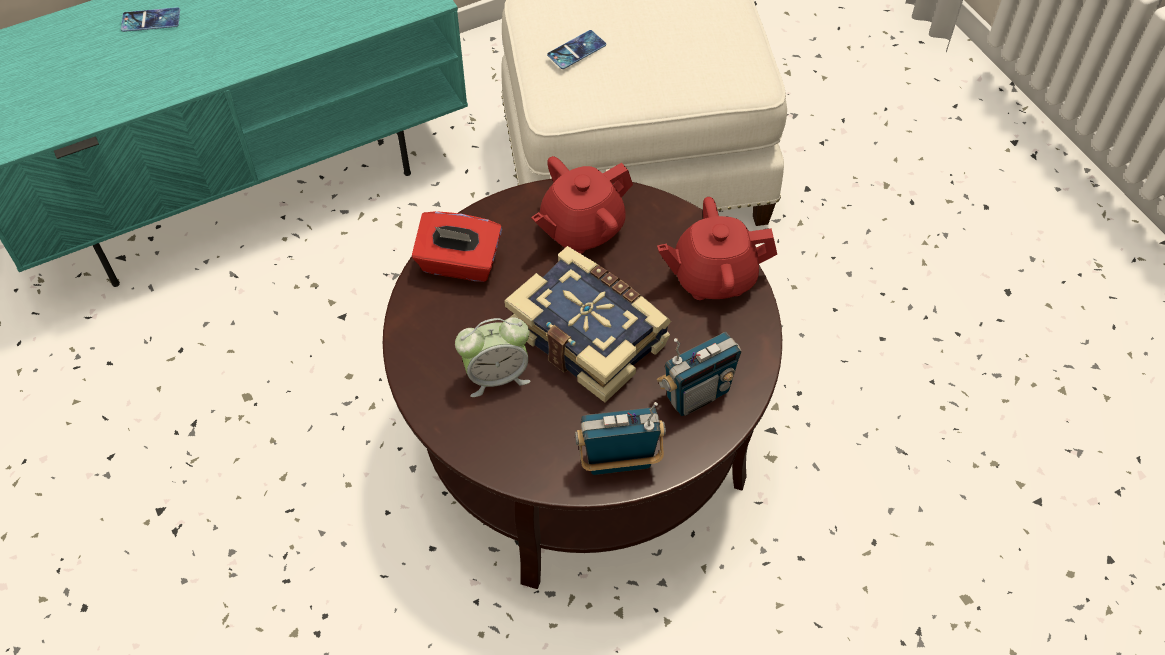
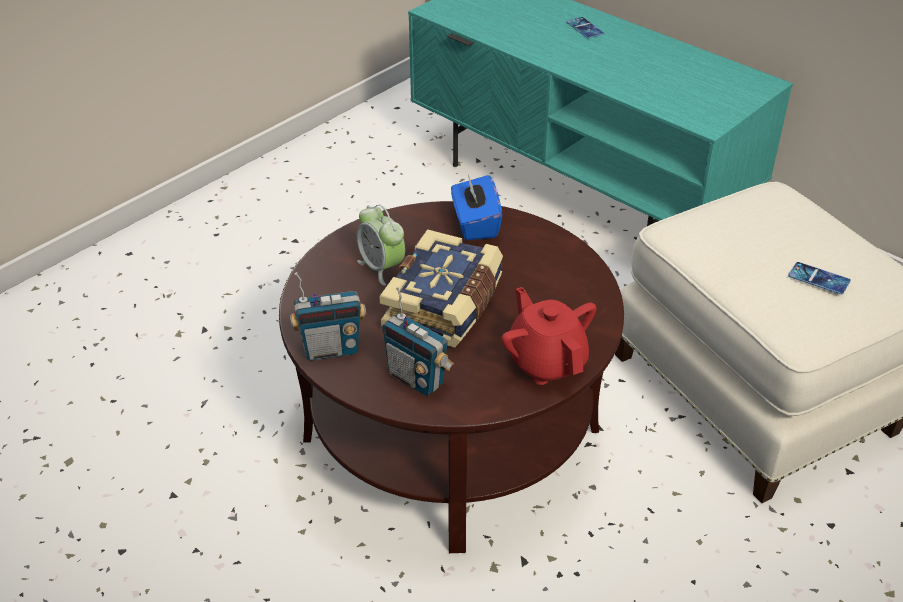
camera: 70 degrees right, 15 degrees down
red tissue box [412,211,502,282] -> blue tissue box [451,175,502,240]
red teapot [531,156,633,254] -> none
phone [547,30,606,69] -> phone moved to [788,262,851,294]
radio [575,402,666,475] -> radio turned 105 degrees clockwise [290,272,366,361]

